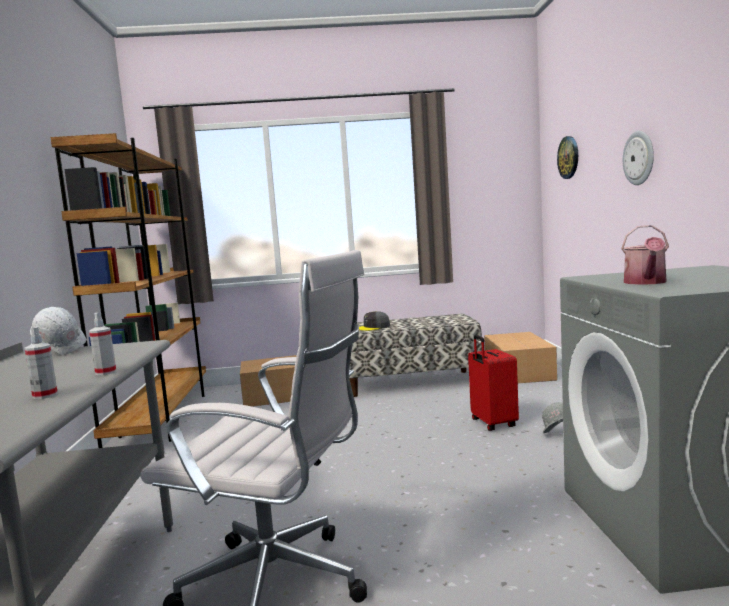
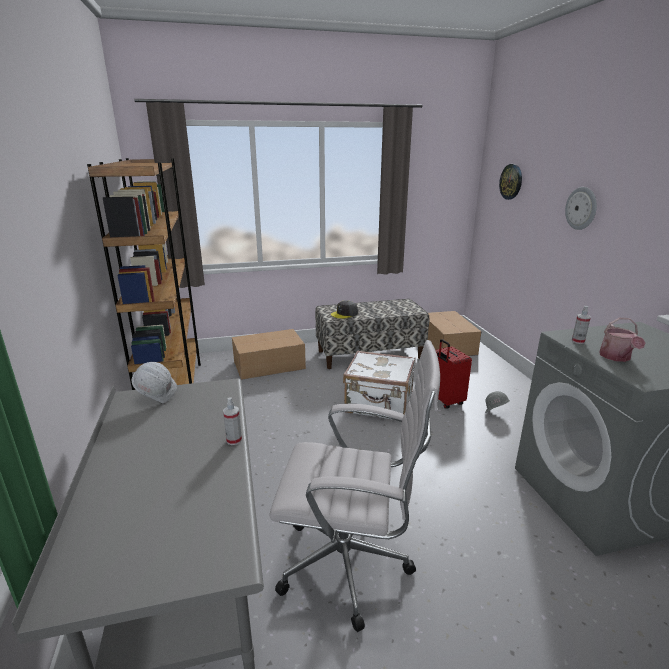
camera: 10 degrees left, 15 degrees up
spray bottle [24,326,58,399] -> spray bottle moved to [572,306,591,344]
none -> white suitcase [343,350,416,420]

